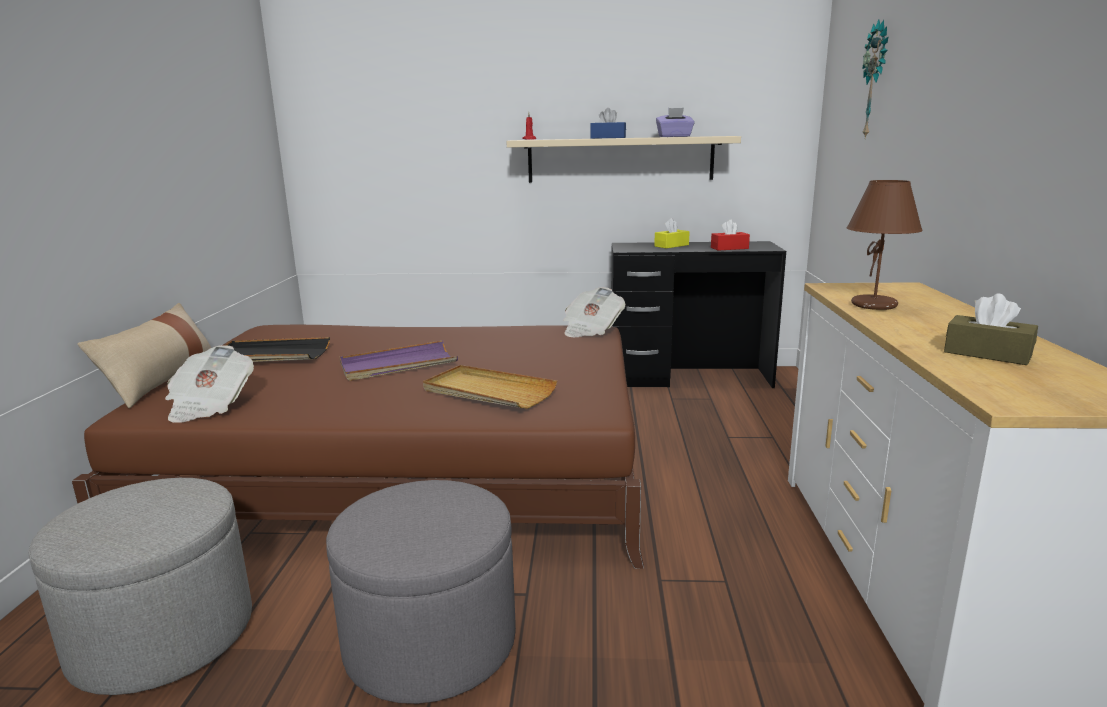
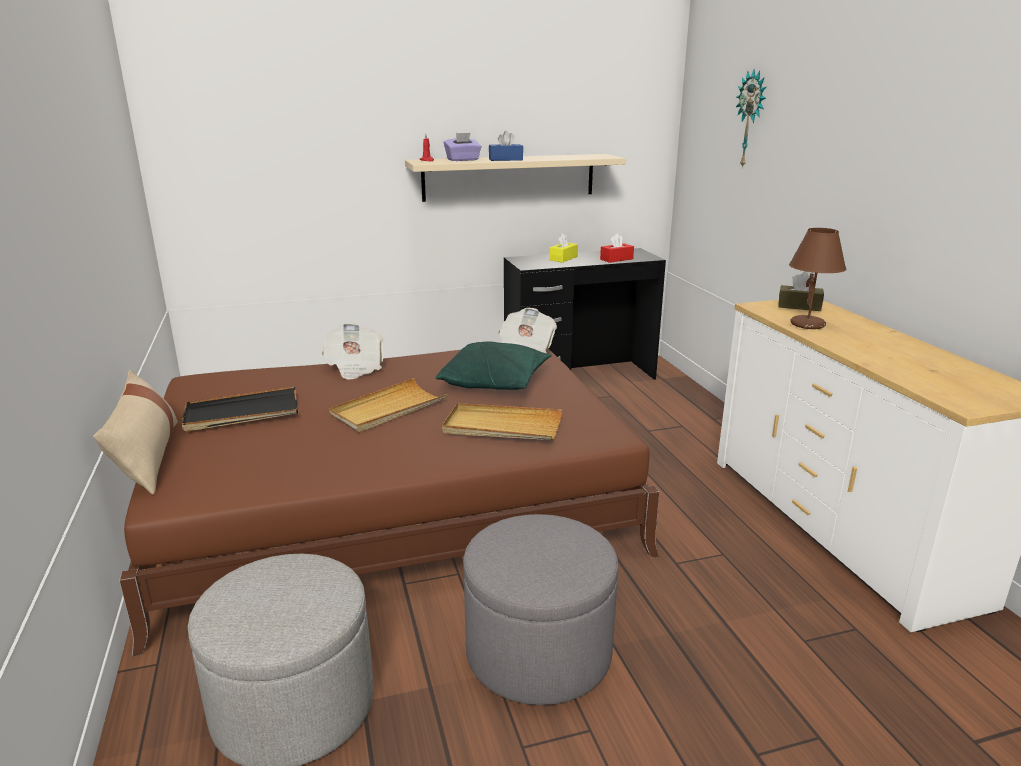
camera: 20 degrees left, 5 degrees up
newspaper [165,345,254,423] -> newspaper moved to [322,323,383,380]
purple tray [340,340,458,381] -> beige tray [329,378,448,432]
purple tissue box [656,108,695,137] -> purple tissue box moved to [444,133,481,161]
brown tissue box [944,293,1038,365] -> brown tissue box moved to [778,272,824,311]
none -> green pillow [436,341,552,390]

